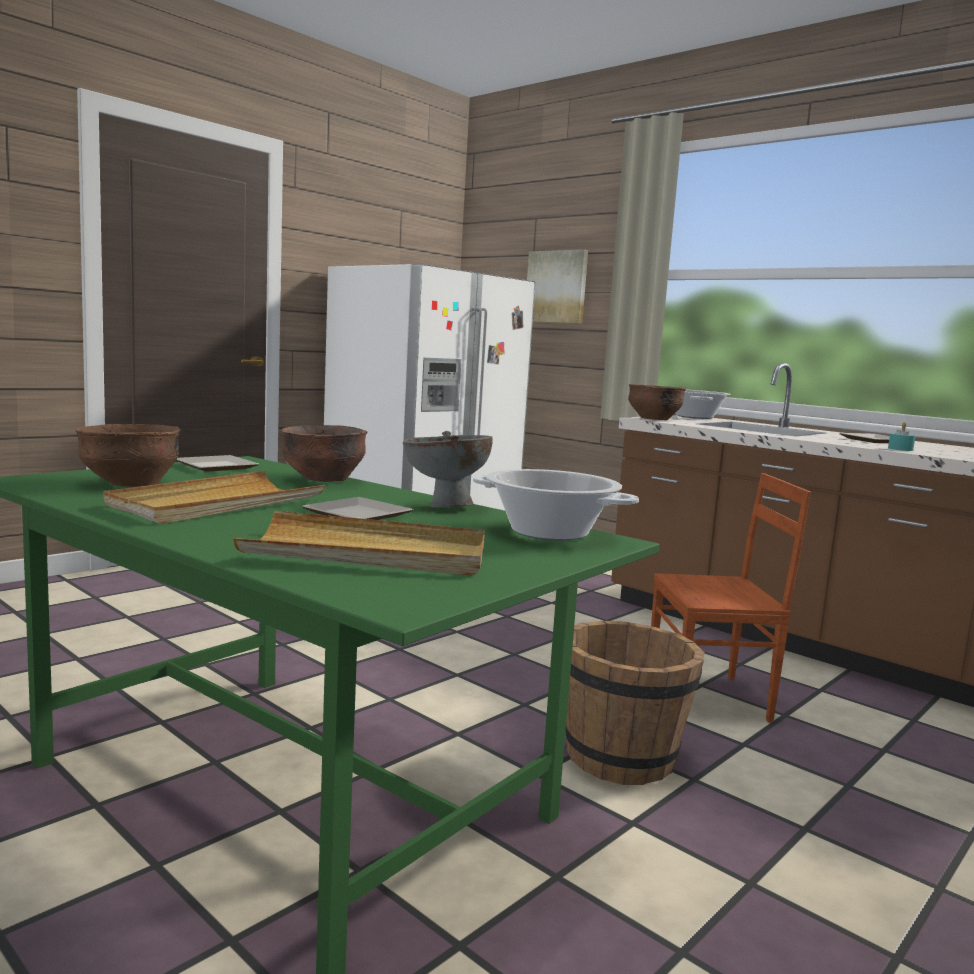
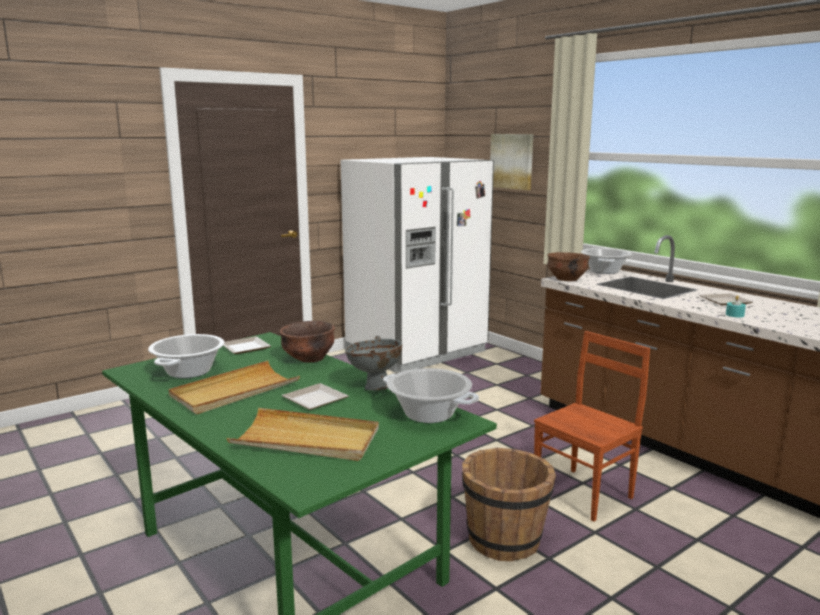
camera: 10 degrees right, 5 degrees up
brown bowl [75,424,181,487] -> cooking pot [148,334,224,378]
brown chair [651,473,811,723] -> brown chair turned 45 degrees counterclockwise [534,331,650,522]

